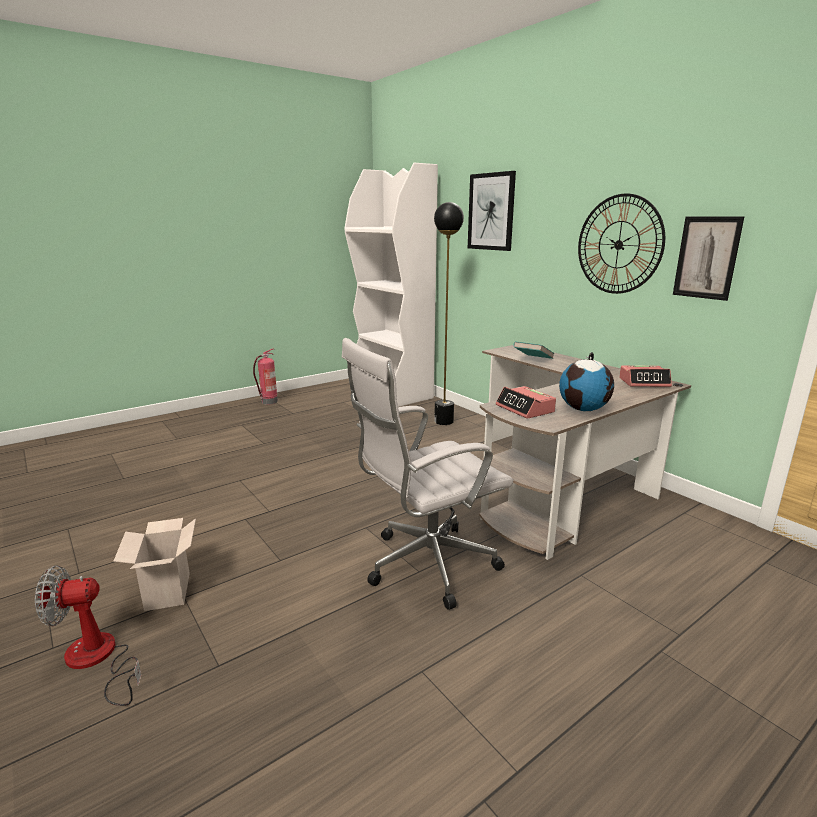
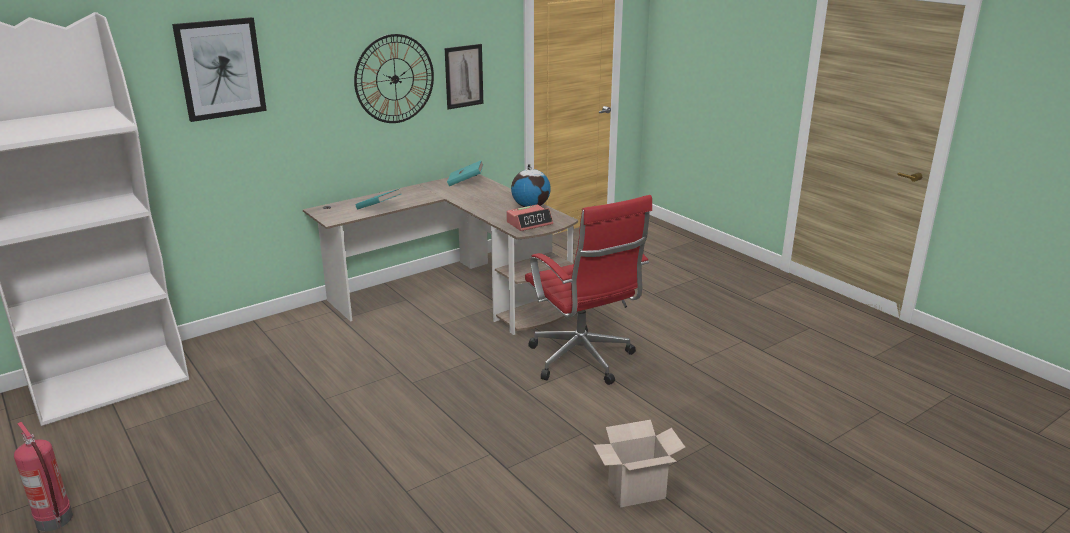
camera: 90 degrees left, 5 degrees up
fan [35,565,141,706] -> none
white office chair [342,338,513,610] -> red office chair [525,195,652,385]
black floor lamp [434,202,464,425] -> none
alarm clock [619,366,672,387] -> turquoise book [447,160,484,186]

